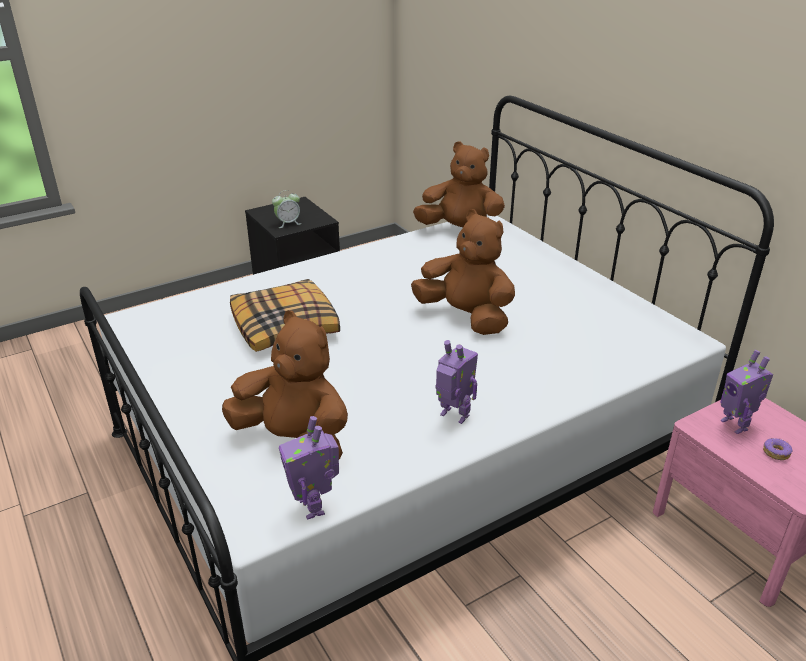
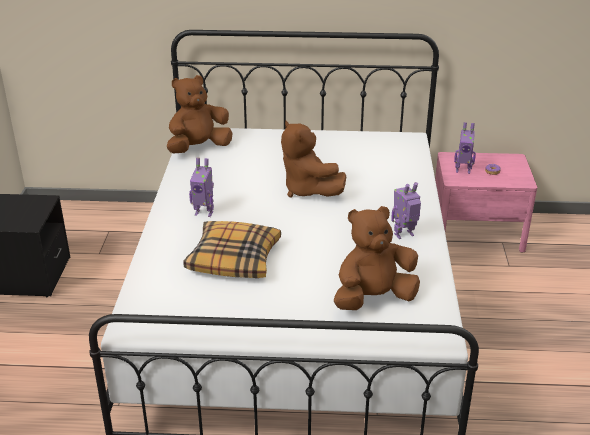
camera: 55 degrees left, 0 degrees up
alarm clock [272,190,301,228] -> none
toy robot [279,416,339,520] -> toy robot moved to [189,157,214,217]
brown plush toy [411,209,515,335] -> brown plush toy turned 105 degrees counterclockwise [281,120,347,197]

